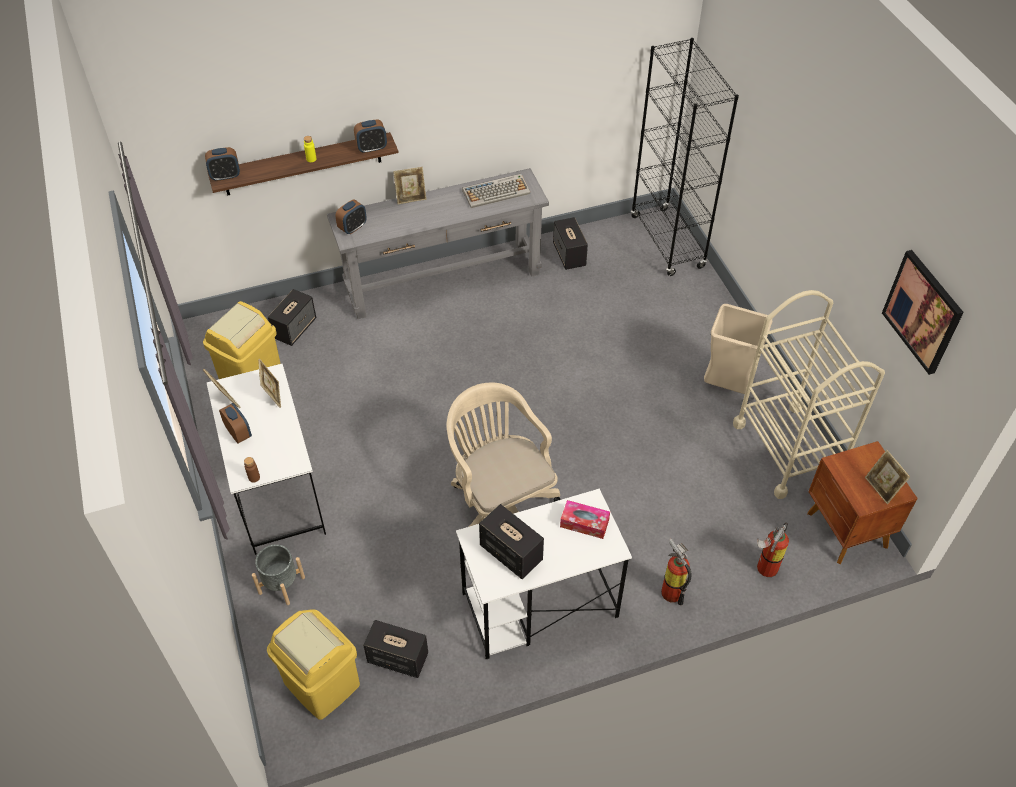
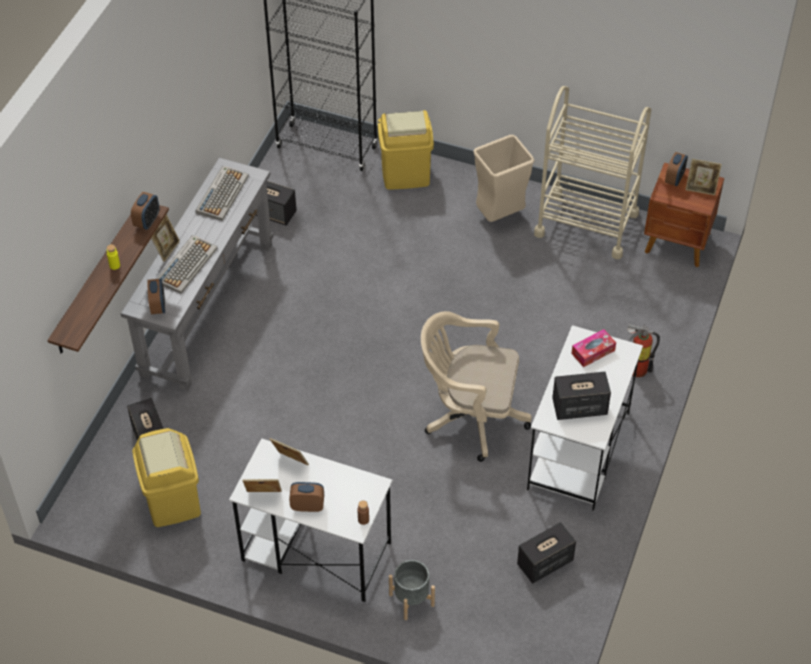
camera: 50 degrees left, 0 degrees up
alarm clock [205,147,240,181] -> alarm clock moved to [665,152,688,186]
yellow trash can [267,609,360,720] -> yellow trash can moved to [378,110,434,190]
fire extinguisher [757,522,789,577] -> none
picture [882,250,964,375] -> none
none -> keyboard [157,235,218,294]

